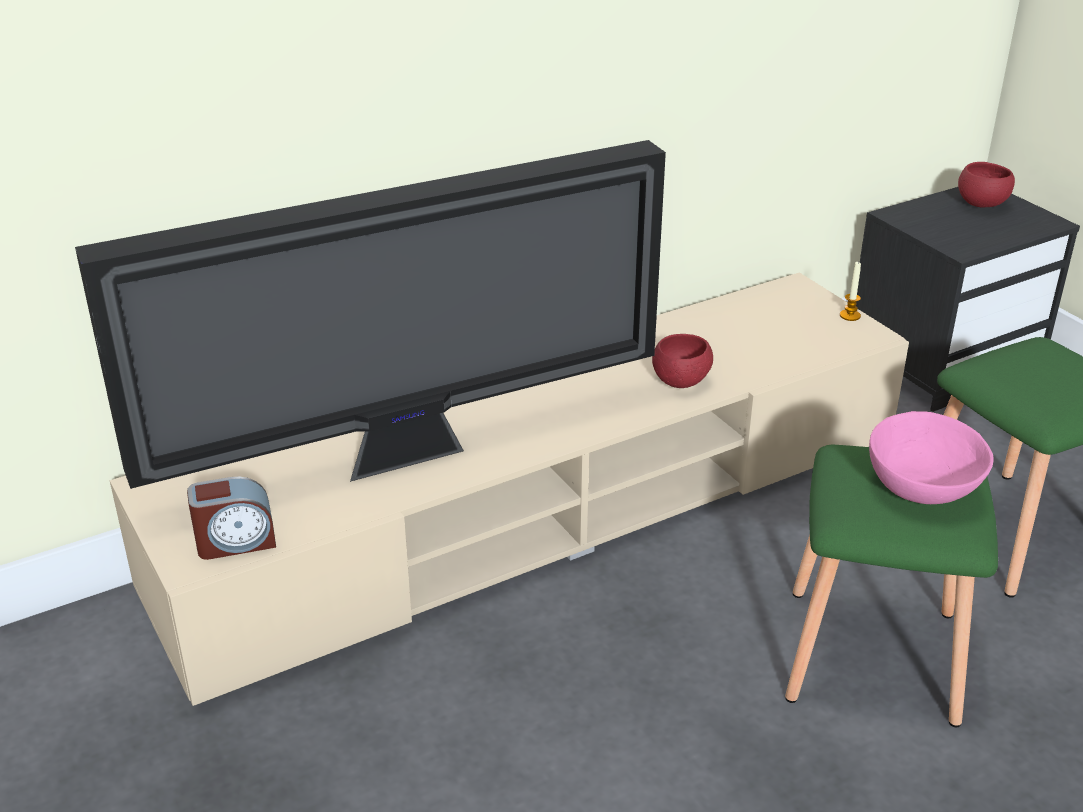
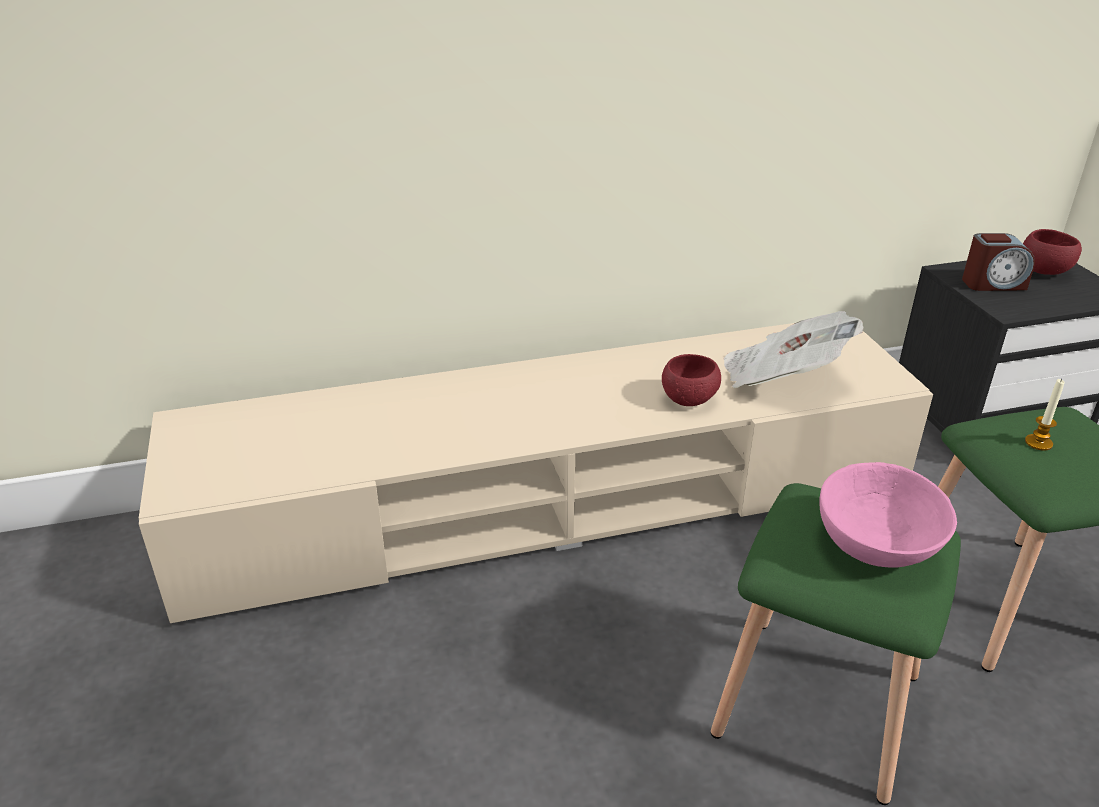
camera: 15 degrees right, 0 degrees up
television [75,140,666,489] -> none
alarm clock [187,476,276,560] -> alarm clock moved to [962,233,1035,291]
candle [840,261,861,321] -> candle moved to [1025,379,1065,451]
none -> newspaper [723,311,863,388]

